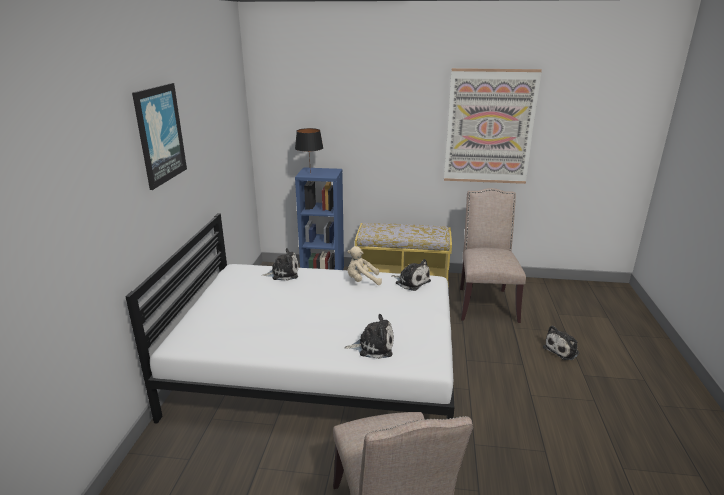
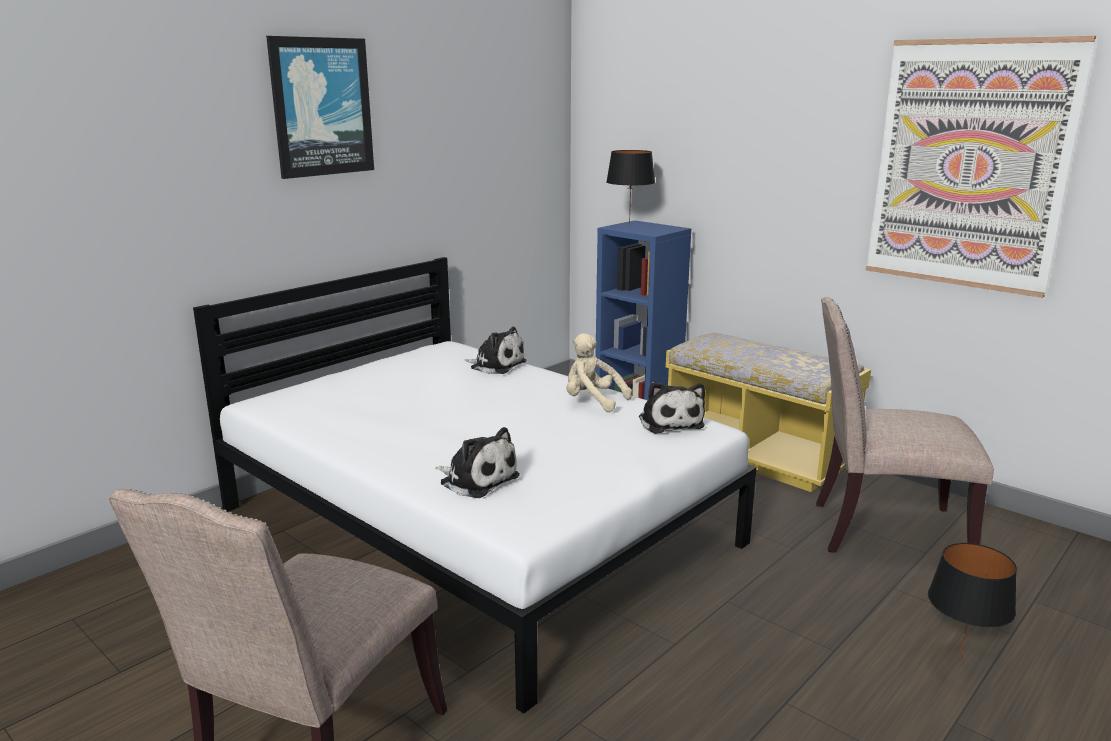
camera: 35 degrees right, 5 degrees down
beige chair [460,188,526,323] -> beige chair turned 120 degrees counterclockwise [816,297,994,553]
plush toy [543,325,579,360] -> black table lamp [928,543,1017,663]

